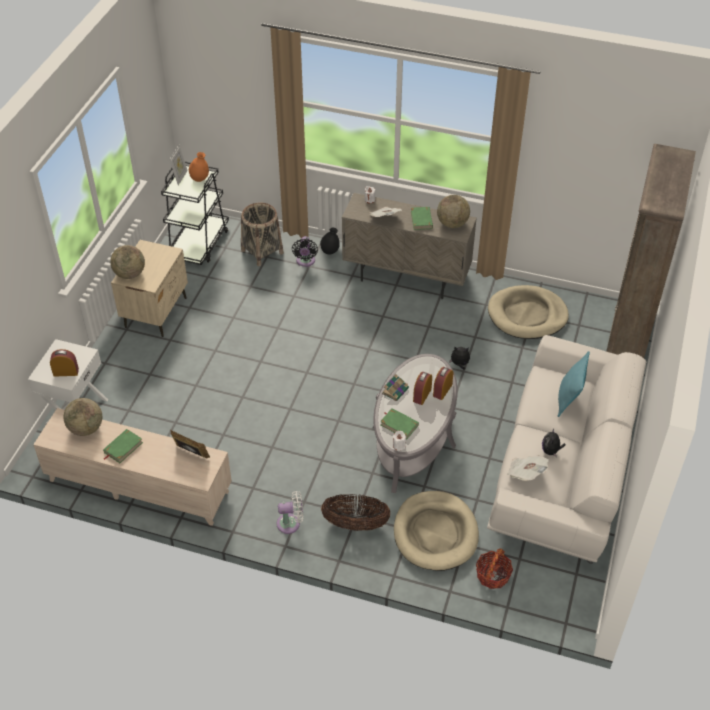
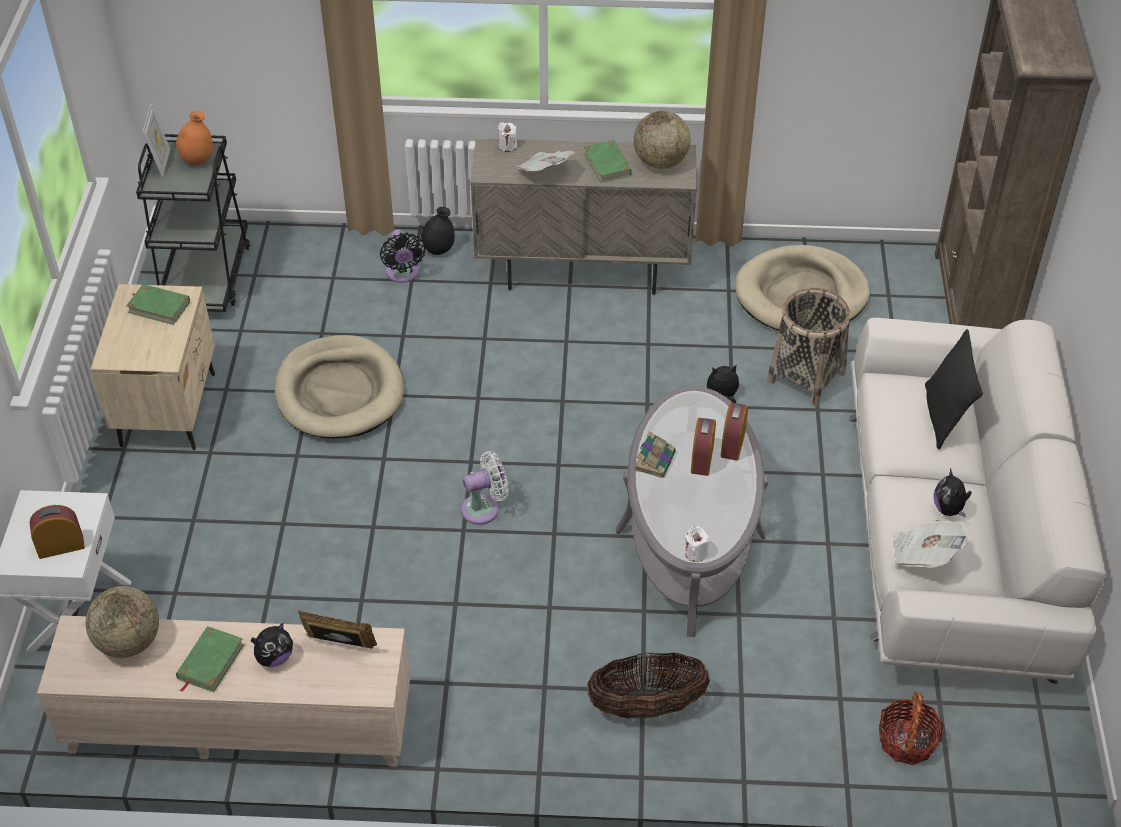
camera: 15 degrees left, 0 degrees up
globe [110,245,145,279] -> none
basket [241,203,284,266] -> basket moved to [767,288,850,406]
white fan [276,491,303,534] -> white fan moved to [461,451,509,525]
green book [380,408,419,439] -> green book moved to [126,284,190,325]
beige dog bed [394,491,479,571] -> beige dog bed moved to [275,335,404,439]
turquoise pillow [558,351,590,417] -> black pillow [925,329,983,449]
none -> plush toy [251,623,293,667]

